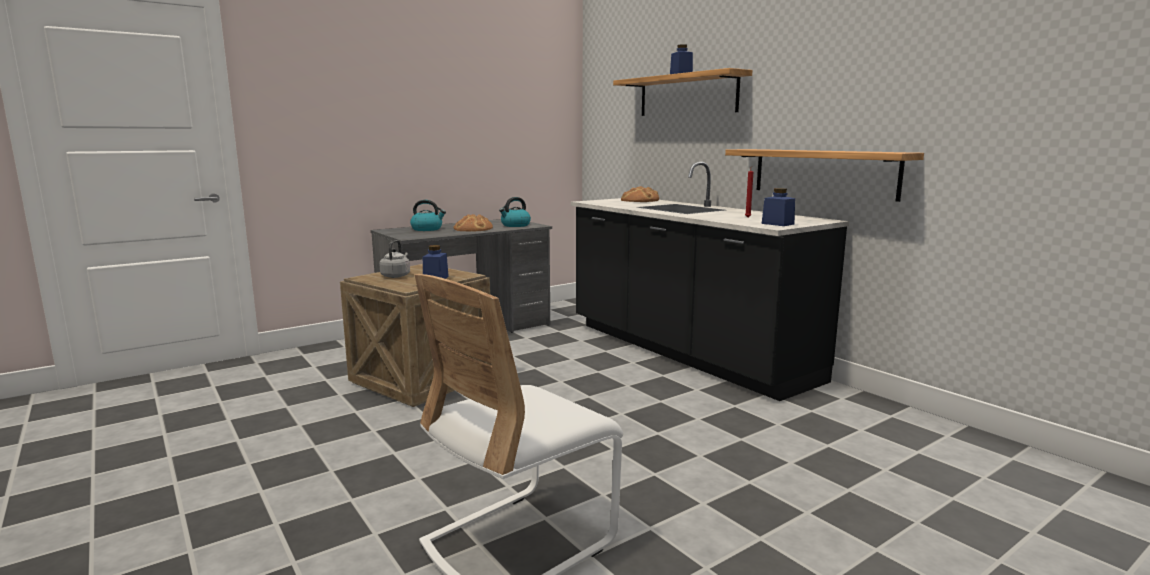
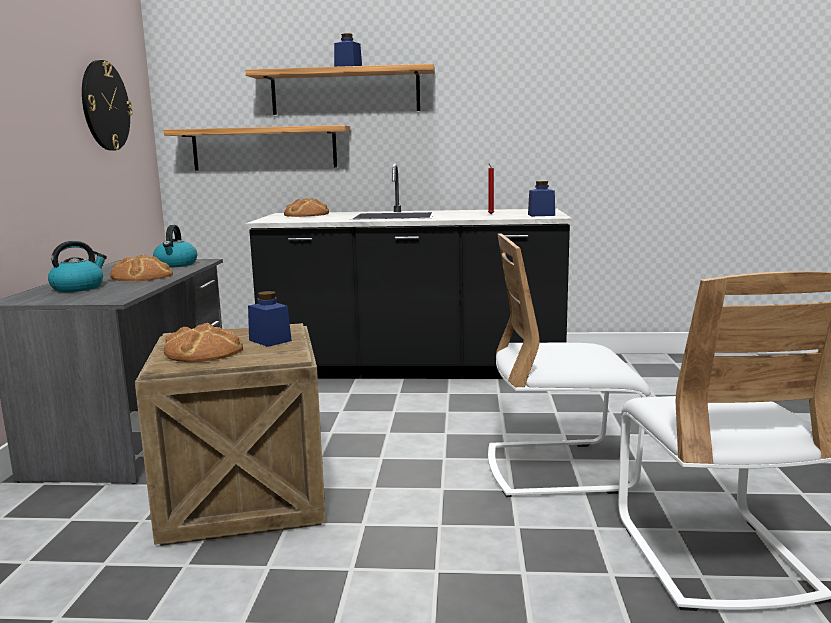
camera: 50 degrees left, 0 degrees up
grey kettle [379,240,410,278] -> bread [164,323,243,362]
shelf [725,149,924,202] -> shelf moved to [164,125,350,171]
none -> wall clock [82,60,133,151]
none -> white chair [488,233,651,497]

